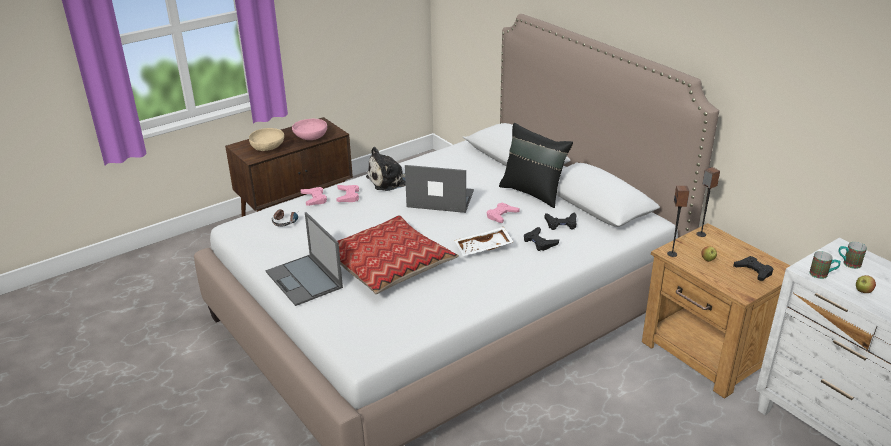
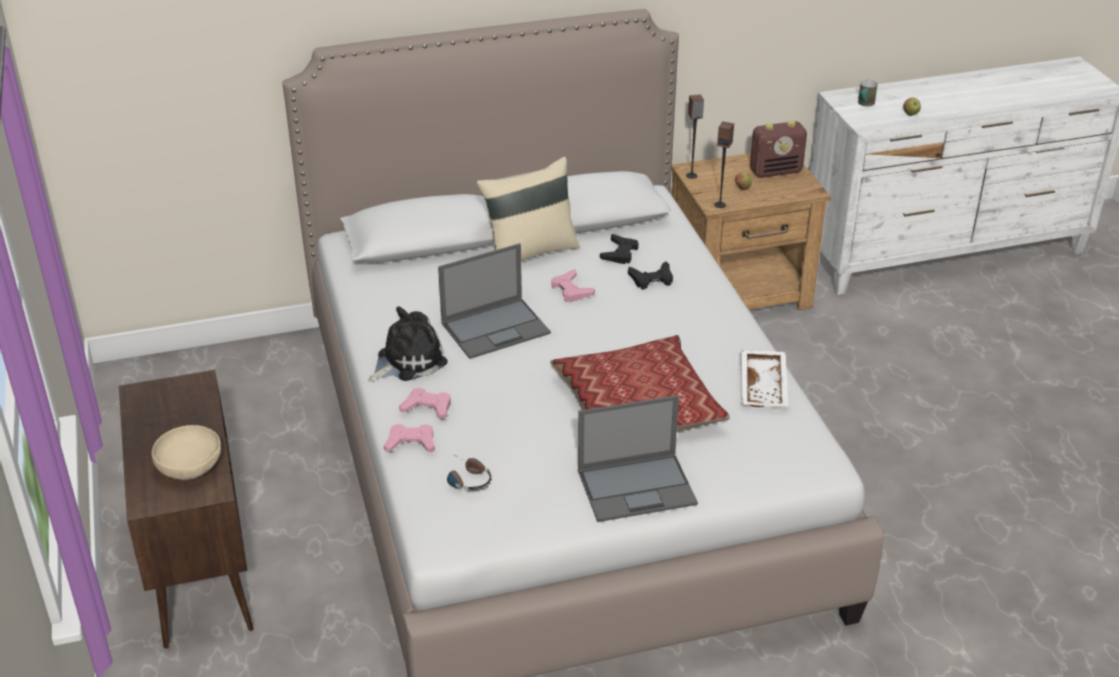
camera: 70 degrees left, 5 degrees up
pink bowl [292,119,327,140] -> none
plush toy [366,147,406,191] -> plush toy turned 120 degrees counterclockwise [369,306,448,382]
laptop [405,165,474,213] -> laptop turned 150 degrees counterclockwise [438,243,551,359]
white tray [454,227,514,256] -> white tray moved to [741,350,788,407]
black pillow [499,123,573,208] -> beige pillow [476,157,580,261]
black game controller [733,256,773,281] -> radio [750,121,807,178]
mug [809,251,841,279] -> none

